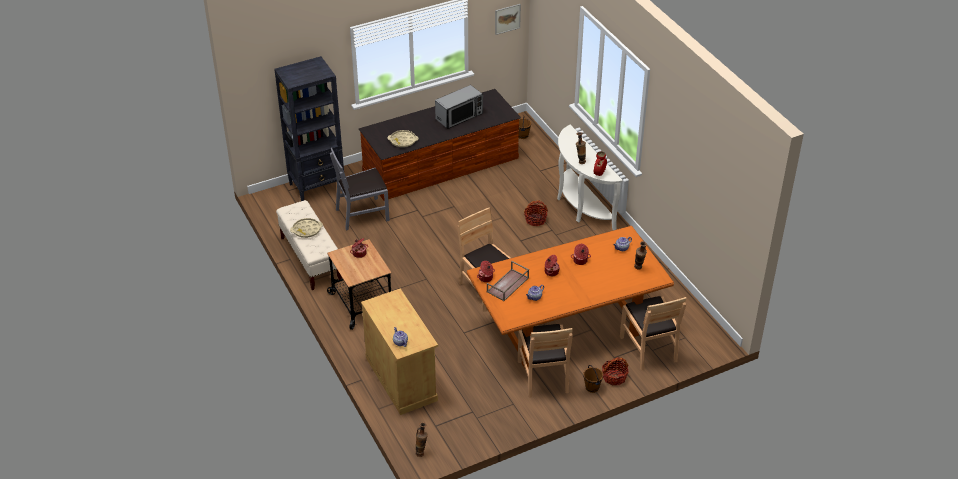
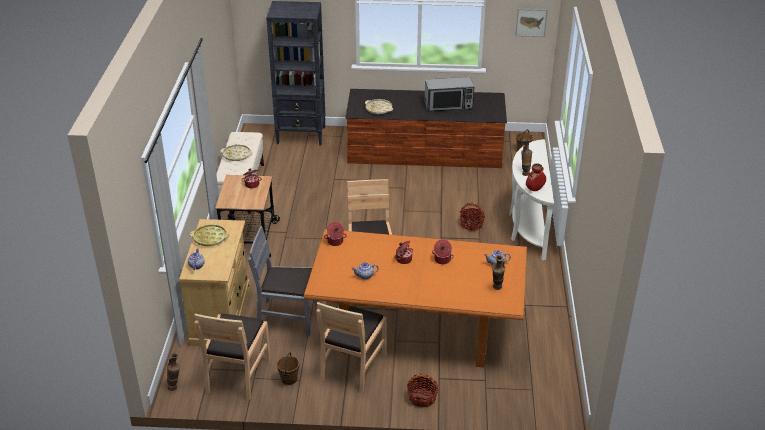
camera: 30 degrees right, 5 degrees down
grey chair [330,147,390,230] -> grey chair moved to [248,226,319,336]
brown tray [487,261,529,301] -> none
brown bucket [583,365,603,393] -> brown bucket moved to [277,353,300,385]
brown chair [620,296,686,371] -> brown chair moved to [194,314,271,400]
none -> yellow tray [190,224,230,246]

